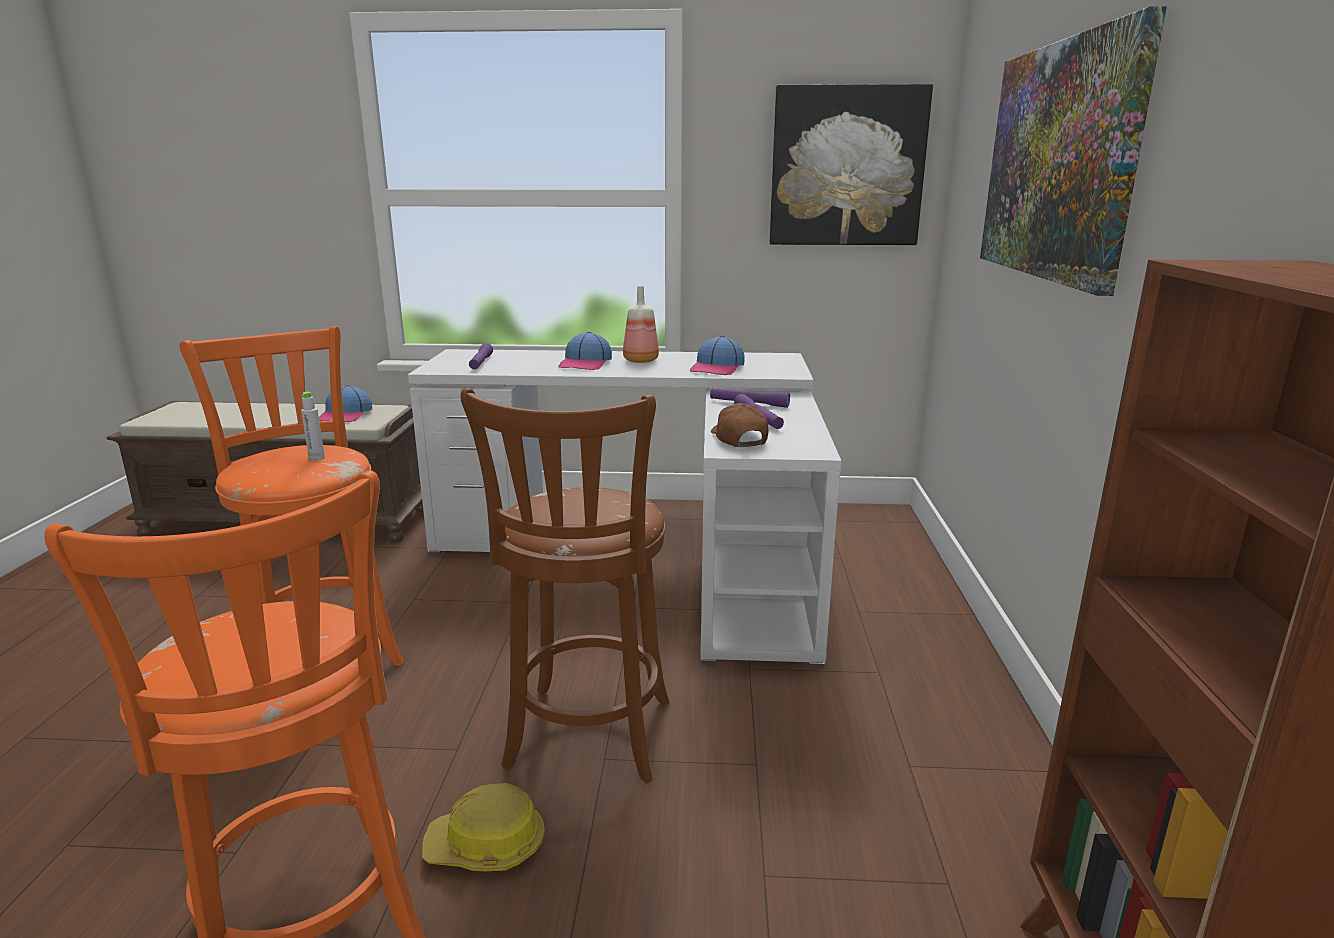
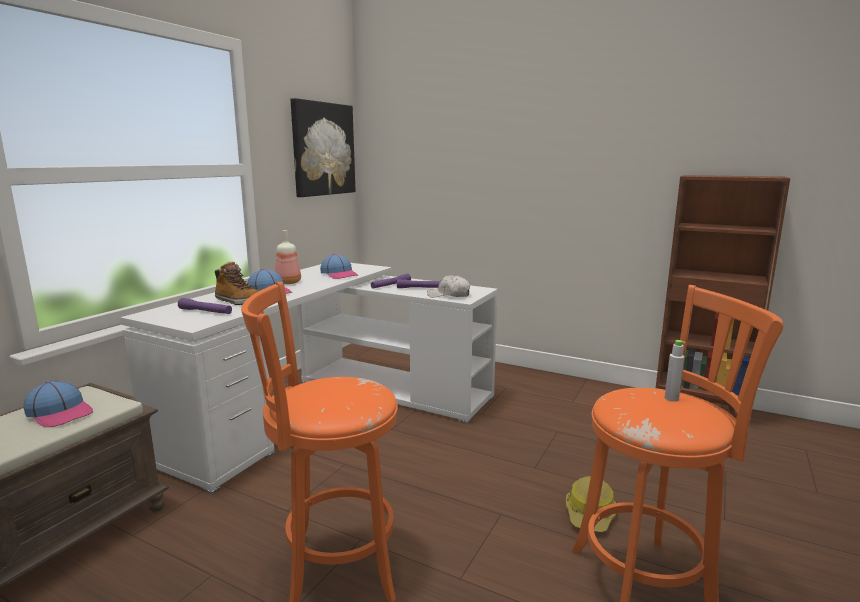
camera: 65 degrees left, 5 degrees down
grey bottle [301,392,325,461] -> grey bottle moved to [665,340,686,402]
brown stool [460,388,670,783] -> none
brown cap [711,403,769,447] -> white cap [427,275,470,297]
picture [980,6,1167,296] -> none
none -> boot [215,261,259,305]

